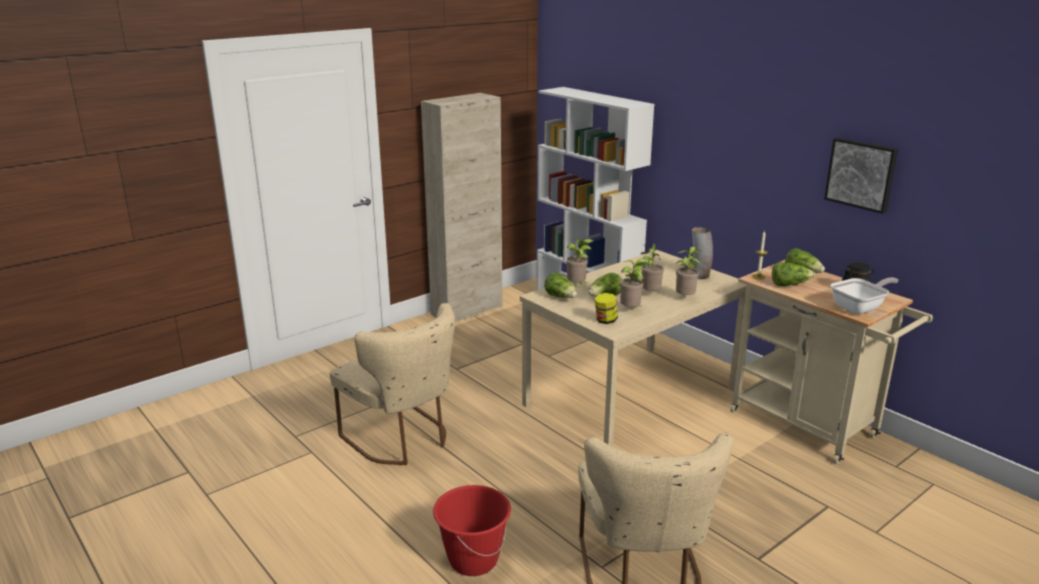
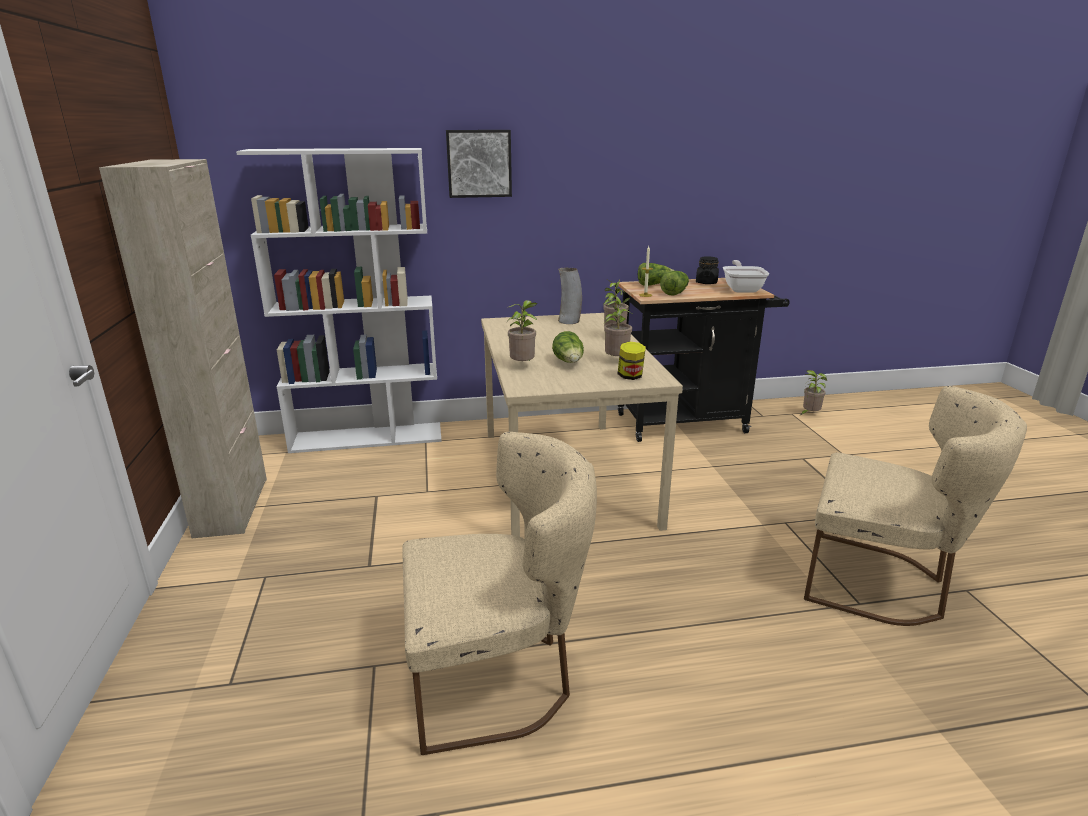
camera: 60 degrees left, 0 degrees up
red bucket [433,485,511,576] -> none
lettuce [544,272,577,298] -> none
potted plant [641,243,664,291] -> potted plant moved to [801,370,827,415]
beige cart [730,260,933,464] -> black cart [618,278,790,442]
picture [824,137,898,214] -> picture moved to [446,130,512,198]

